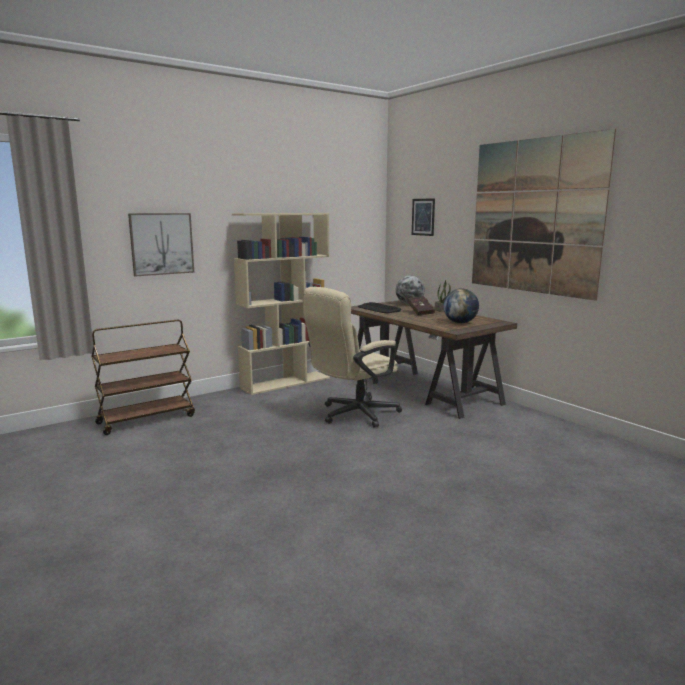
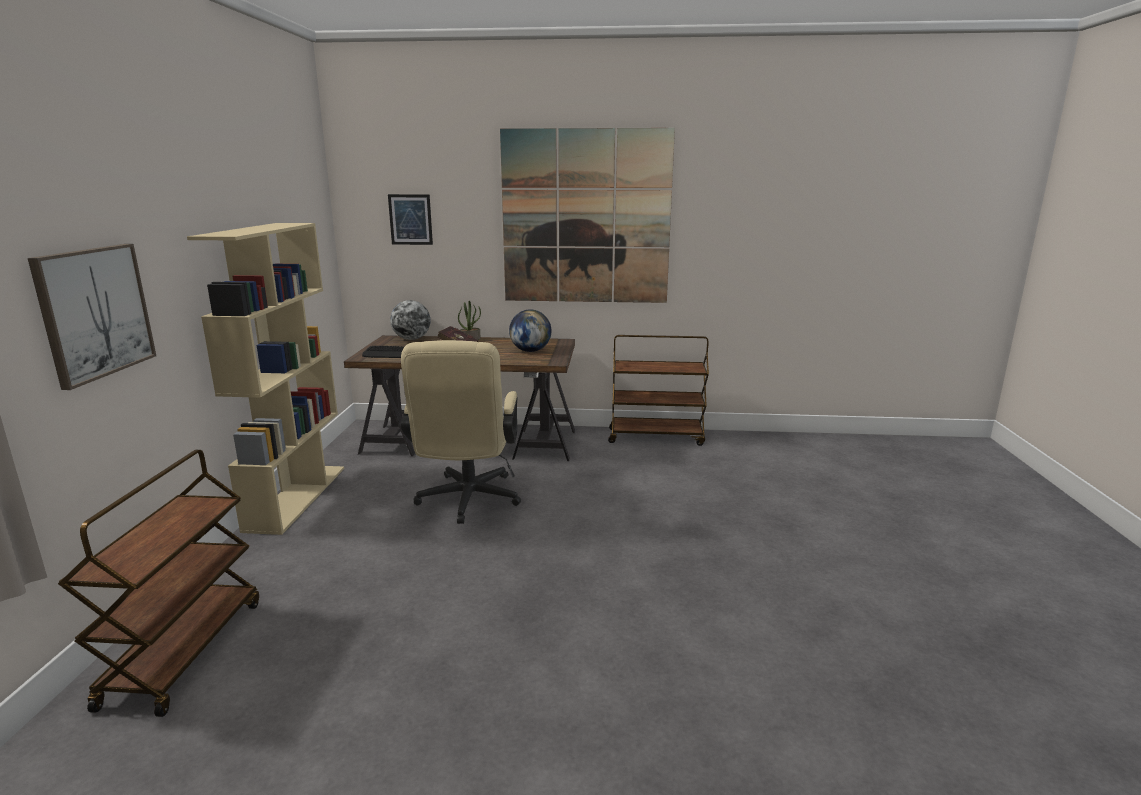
camera: 50 degrees left, 5 degrees up
none -> brown cart [608,335,709,446]

